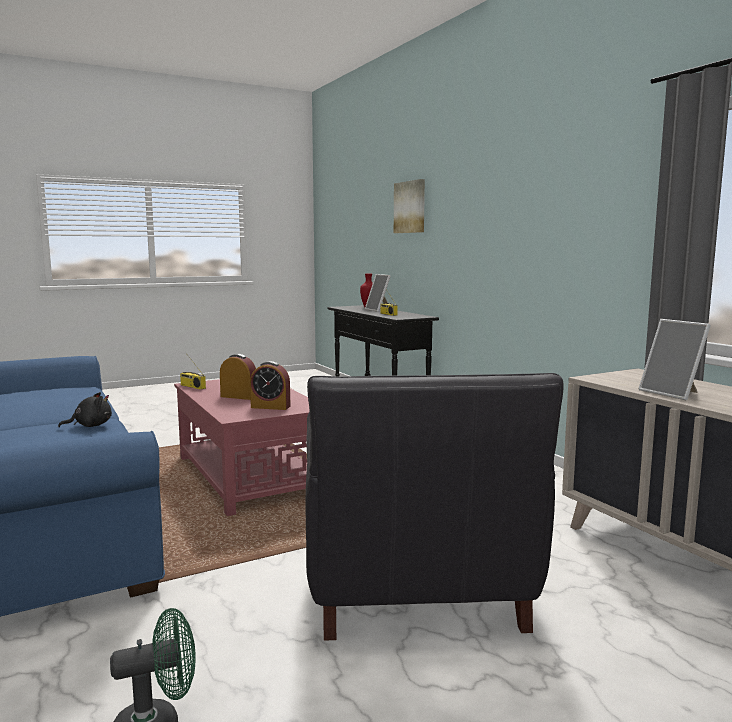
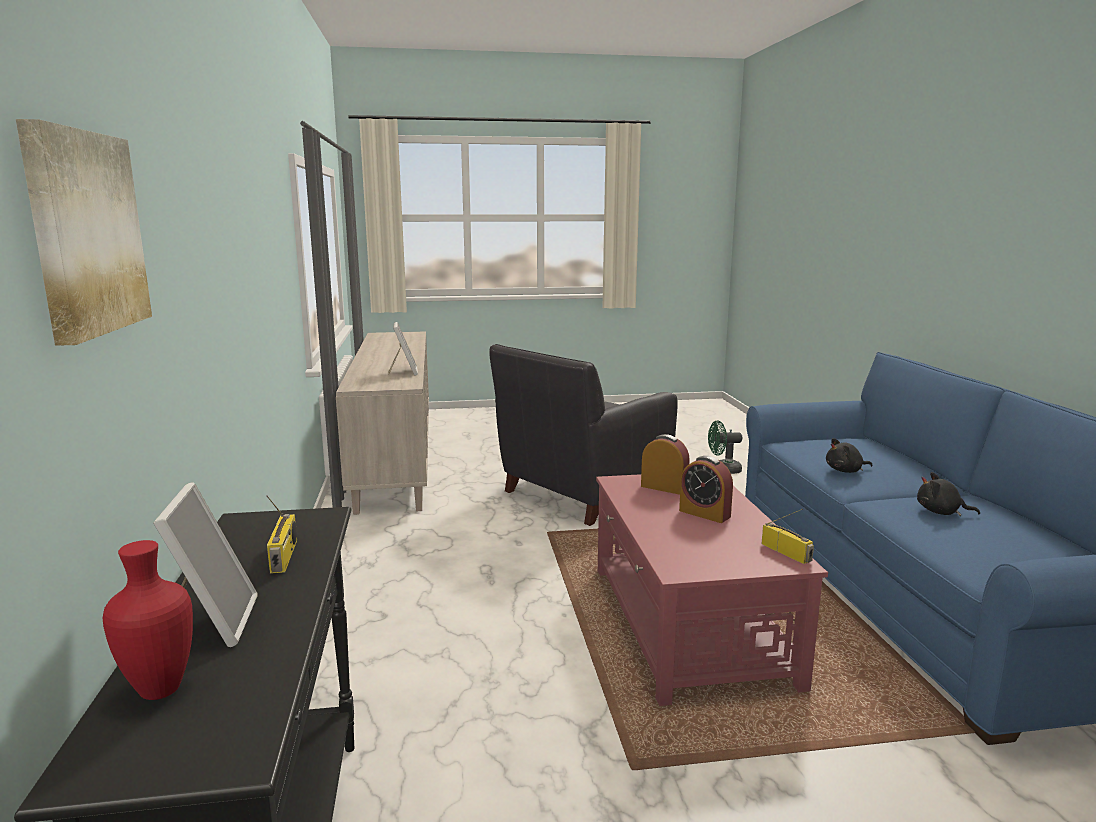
camera: 160 degrees left, 5 degrees up
black armchair [306,373,564,641] -> black armchair turned 150 degrees counterclockwise [489,344,678,526]
none -> black plush toy [917,472,980,516]

